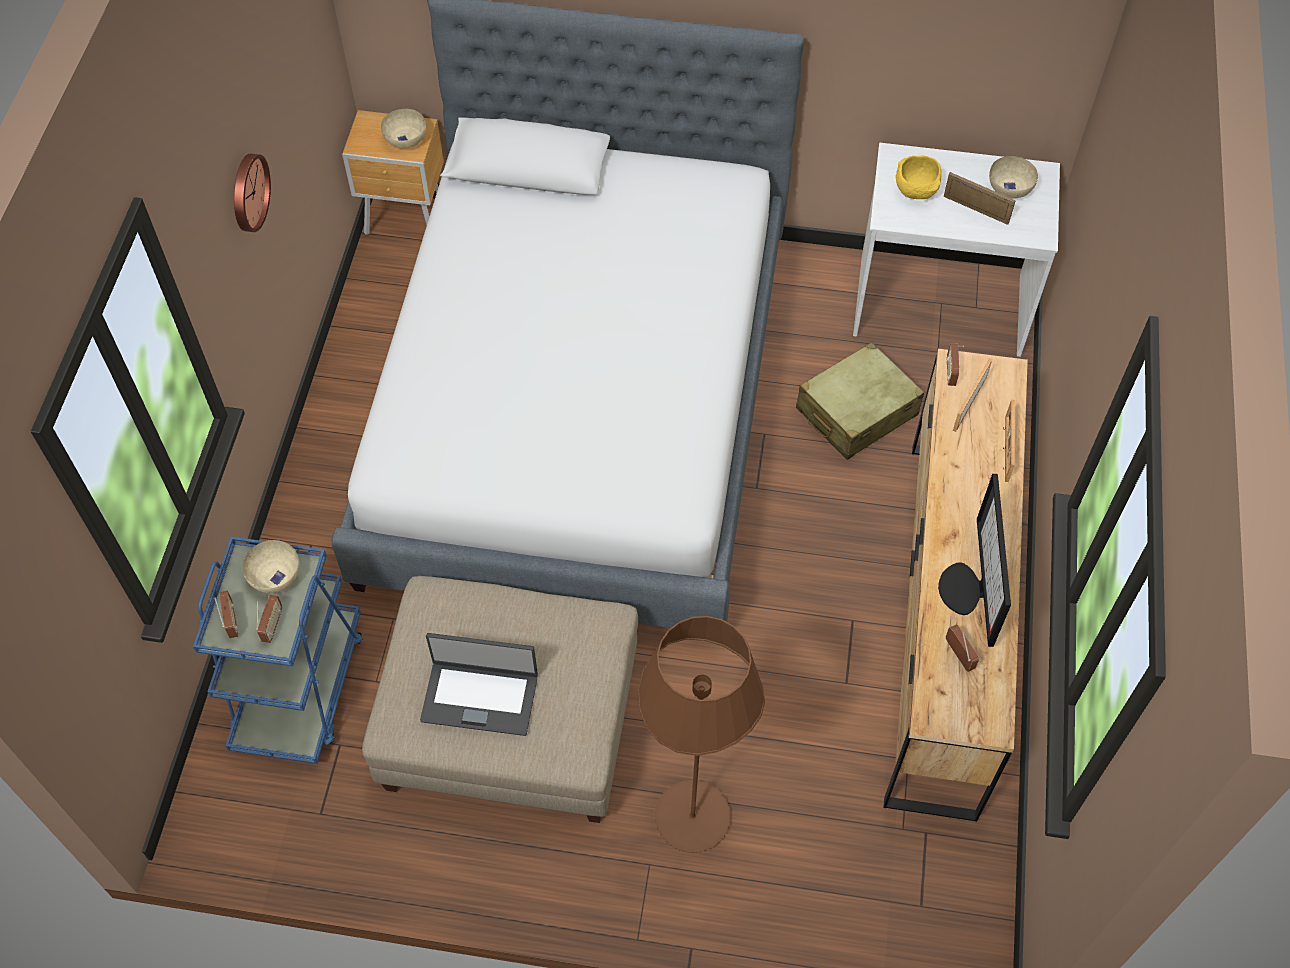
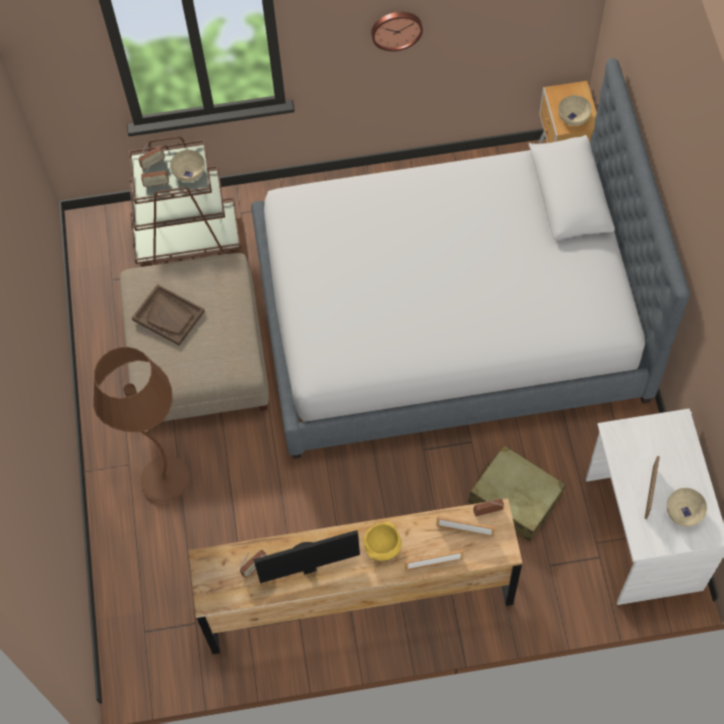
camera: 75 degrees right, 5 degrees up
blue cart [193,537,363,764] -> brown cart [128,136,241,266]
laptop [420,633,538,736] -> brown tray [132,284,205,346]
yellow bowl [896,156,942,199] -> yellow bowl moved to [364,522,402,561]

